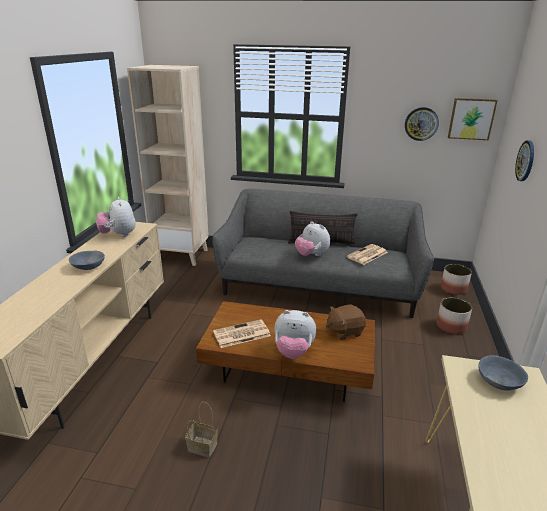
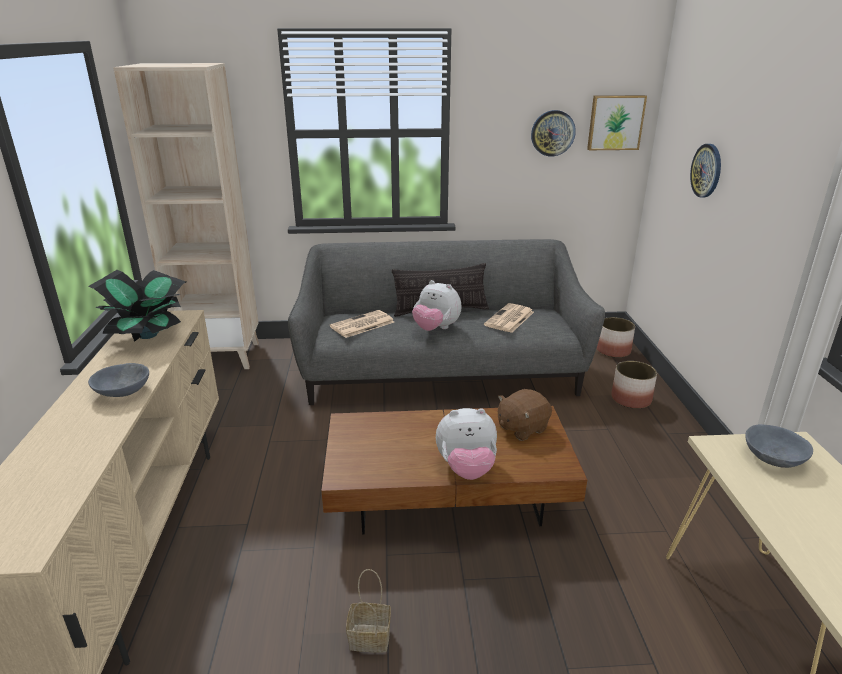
camera: 15 degrees left, 0 degrees up
plush toy [96,197,136,237] -> potted plant [88,270,186,342]
newspaper [213,320,271,348] -> newspaper moved to [330,310,394,338]

